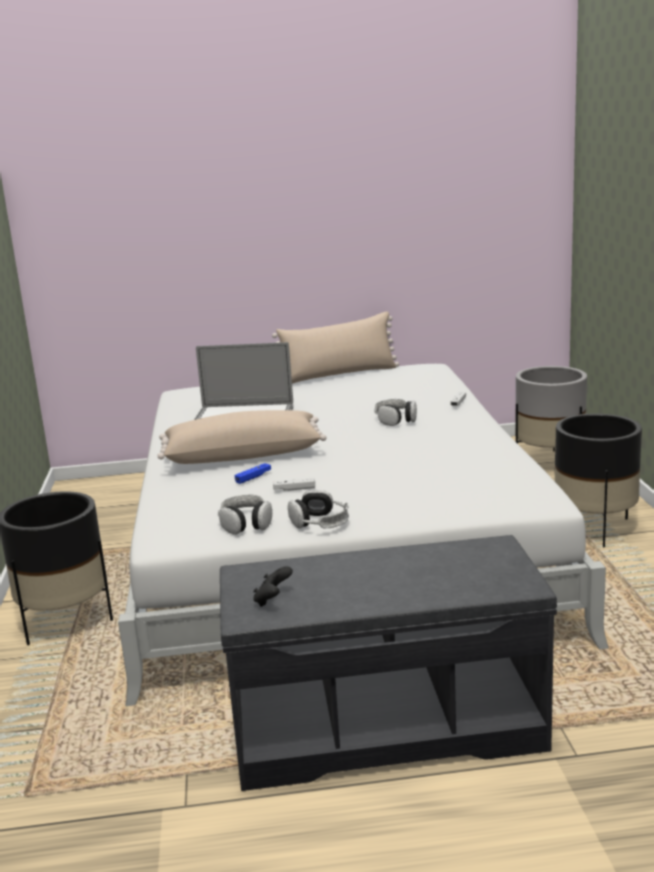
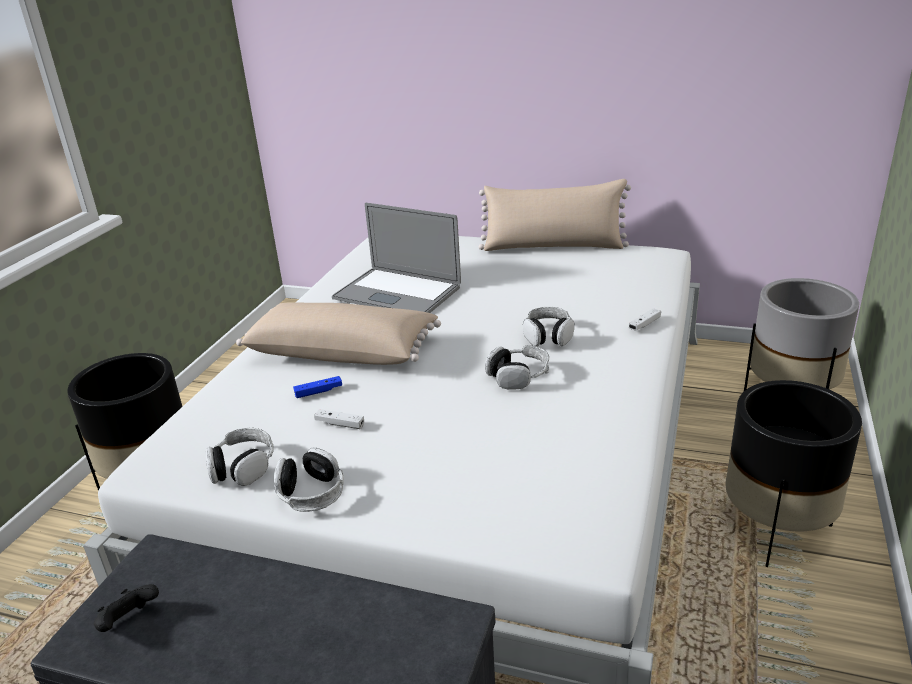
camera: 25 degrees right, 10 degrees up
none -> headphones [485,345,549,390]

